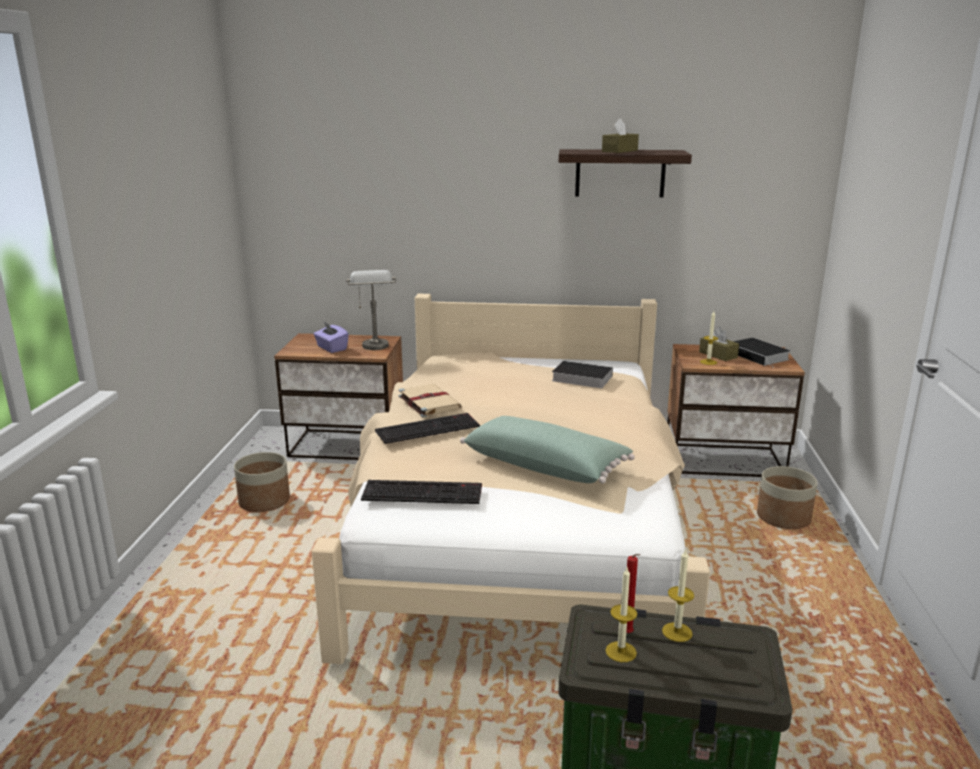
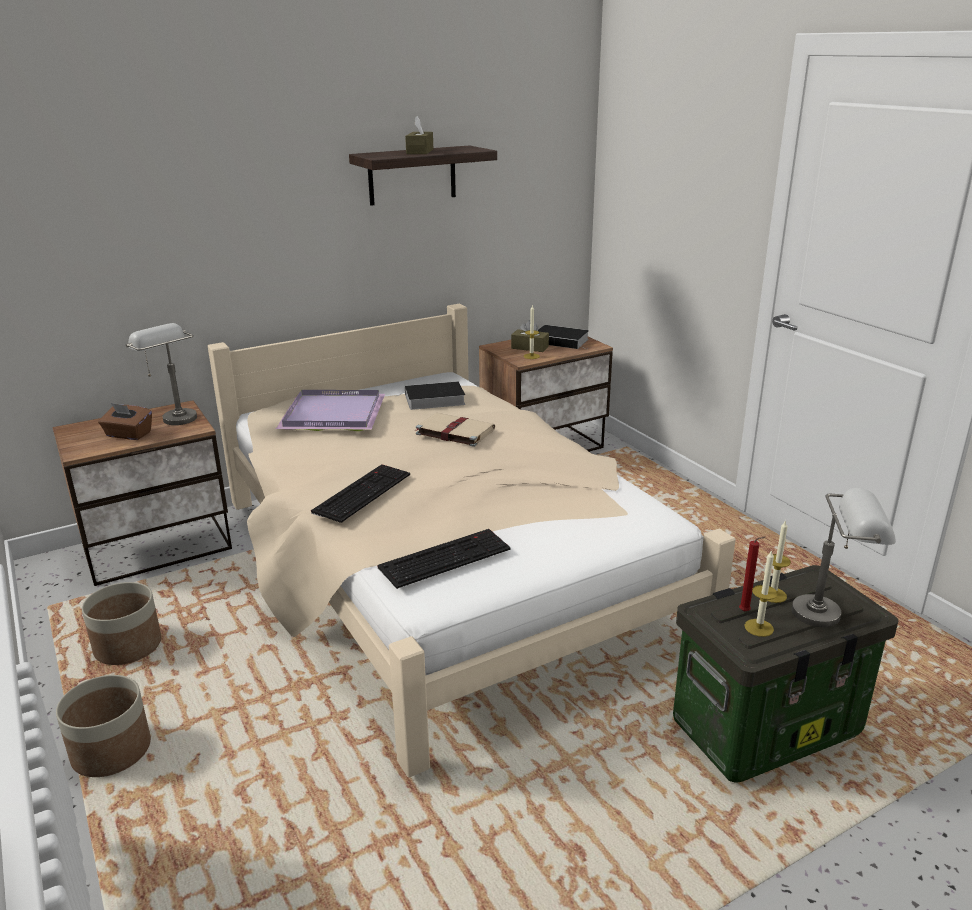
camera: 35 degrees left, 5 degrees up
purple tissue box [314,322,349,353] -> brown tissue box [98,403,152,440]
beige book [399,384,462,417] -> beige book moved to [416,413,495,447]
green pillow [460,416,635,483] -> none
planter [757,466,818,529] -> planter moved to [56,675,151,777]
none -> purple tray [276,390,385,431]
none -> grey table lamp [792,488,896,627]

